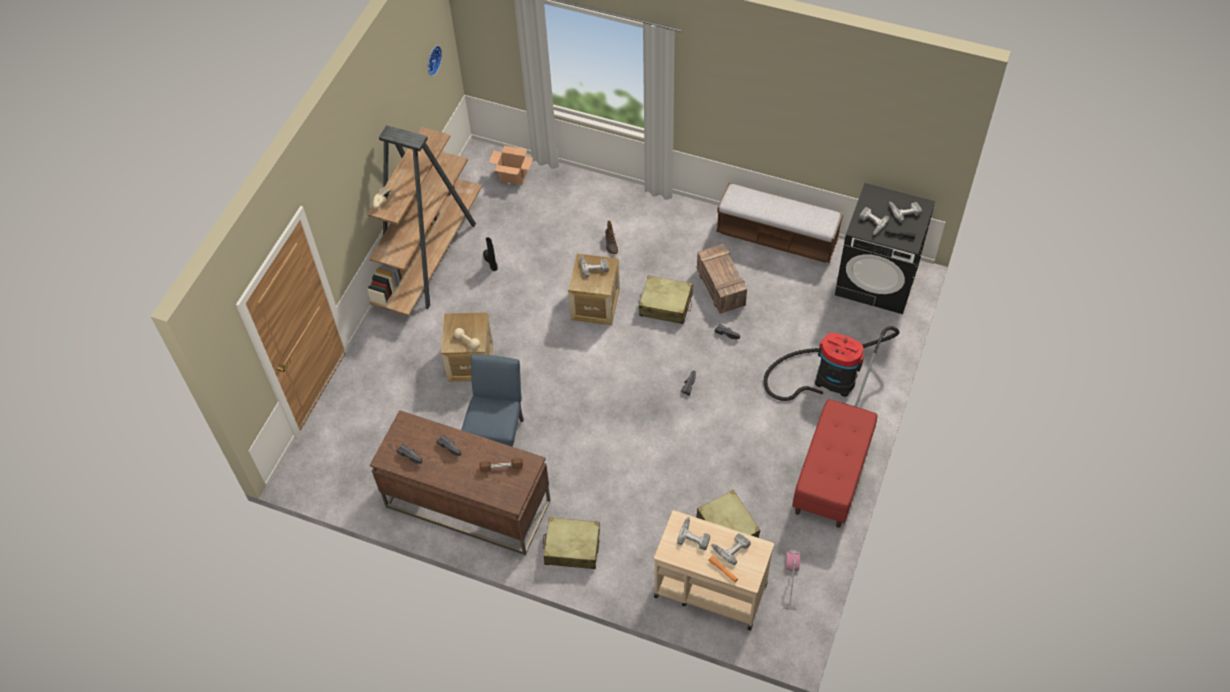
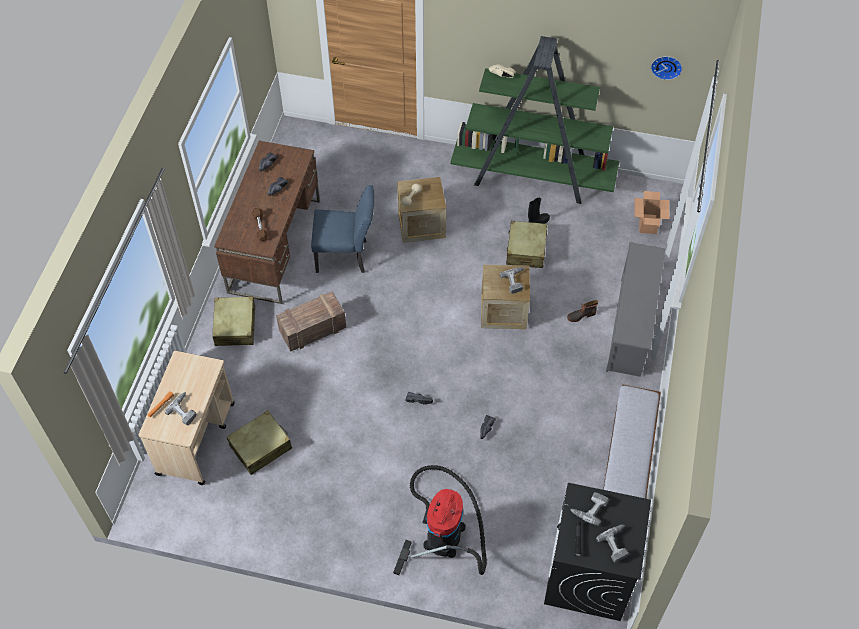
camera: 80 degrees right, 0 degrees up
brown bookcase [367,125,482,316] -> green bookcase [450,36,619,204]
beige suitcase [639,275,693,324] -> beige suitcase moved to [506,221,547,268]
power drill [677,517,710,550] -> none
crate [697,244,747,314] -> crate moved to [276,291,346,352]
vacuum cleaner [783,551,800,610] -> none
red bench [792,399,877,528] -> none
none -> grey shoe rack [606,242,665,377]

